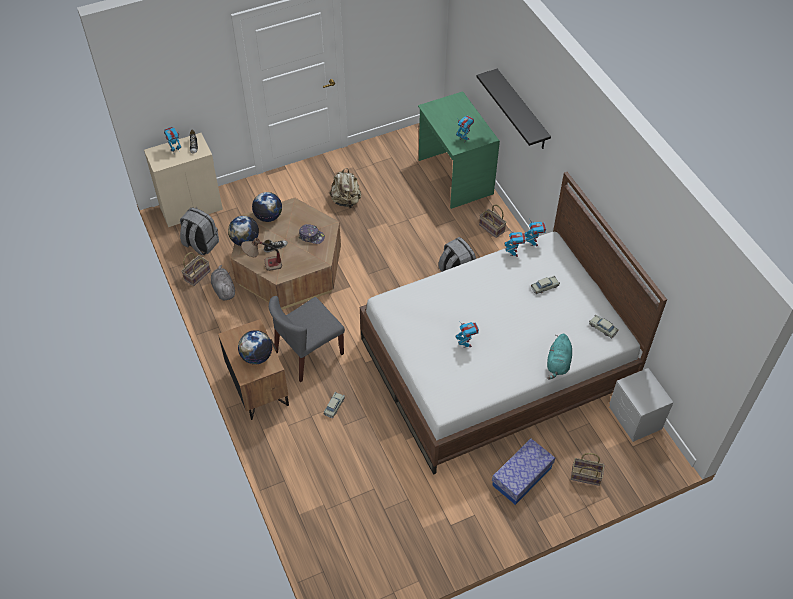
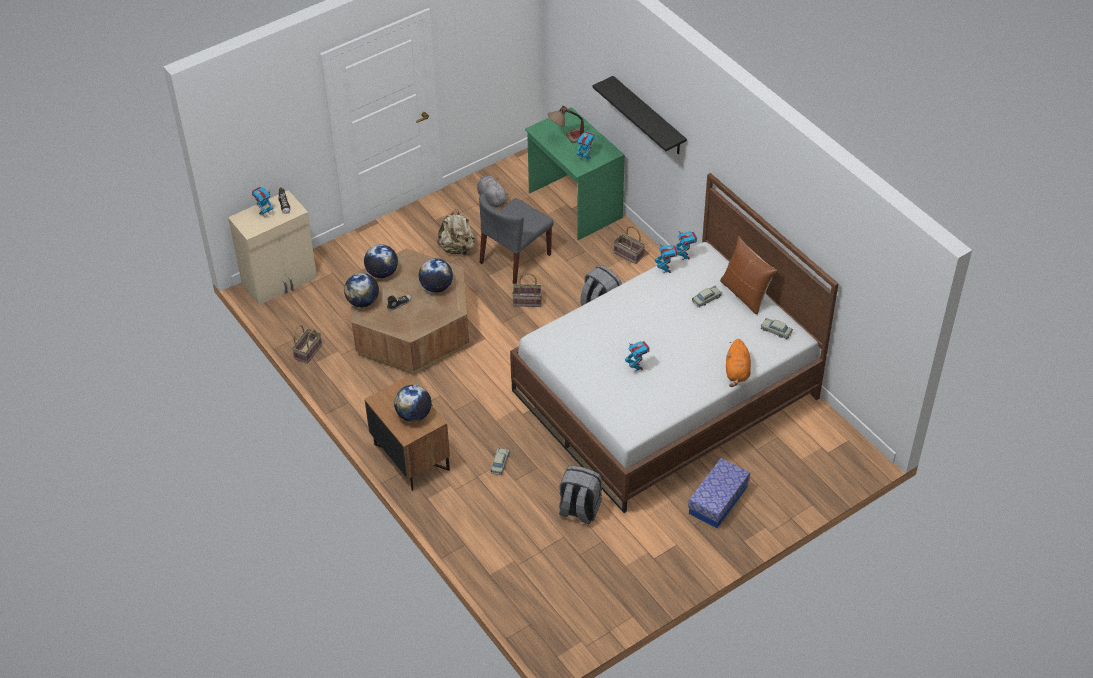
camera: 10 degrees left, 5 degrees down
grey backpack [180,208,219,255] -> grey backpack moved to [559,466,602,524]
grey plush toy [211,265,235,301] -> grey plush toy moved to [477,175,509,207]
table lamp [241,238,282,271] -> table lamp moved to [548,106,584,143]
grey chair [269,296,345,382] -> grey chair moved to [479,194,553,284]
cap [299,224,325,244] -> globe [419,258,453,293]
turquoise plush toy [547,334,572,379] -> orange plush toy [726,339,751,387]
basket [571,453,604,486] -> basket moved to [512,273,542,307]
grey nightstand [609,368,674,442] -> none
none -> brown pillow [720,236,777,315]

